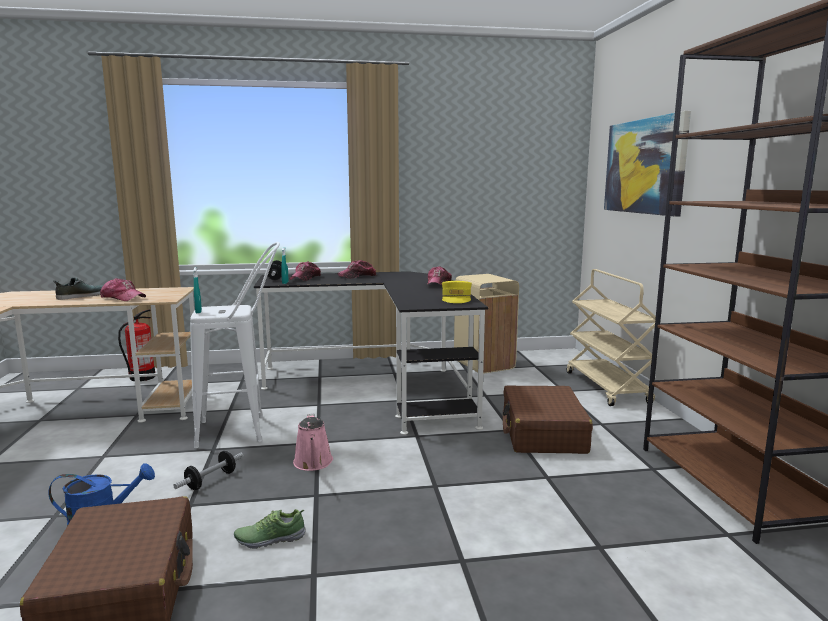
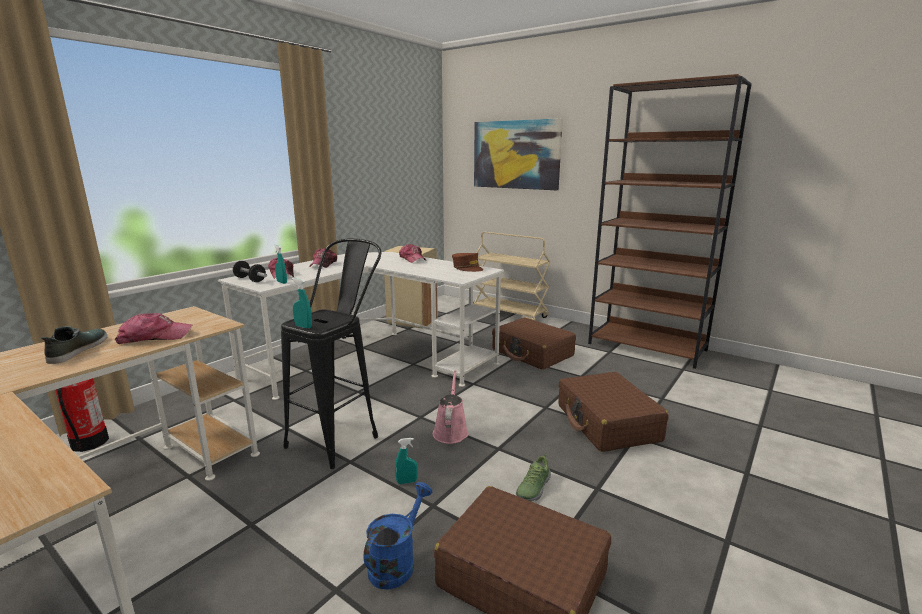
camera: 45 degrees left, 5 degrees up
dumbbell [173,451,244,490] -> turquoise spray bottle [395,438,418,484]
white stool [190,242,280,448] -> black stool [281,238,381,469]
black desk [254,271,488,435] -> white desk [218,252,504,400]
pink watering can [293,414,333,471] -> pink watering can turned 120 degrees counterclockwise [433,370,468,444]
yellow cap [442,281,472,303] -> brown cap [452,253,483,272]
none -> brown suitcase [558,372,669,452]

